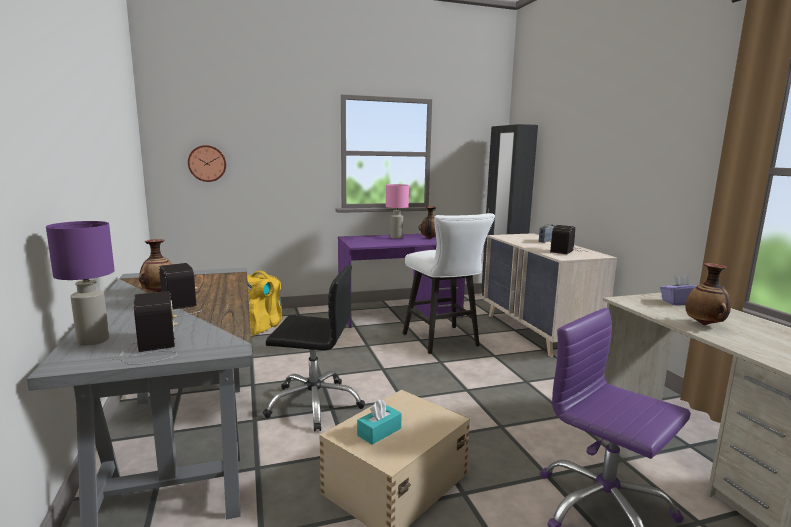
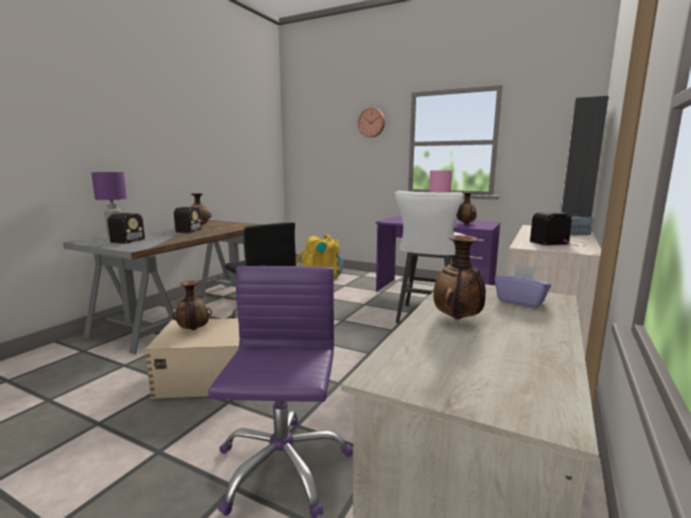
camera: 45 degrees right, 0 degrees up
wall clock [188,145,226,182] -> wall clock moved to [358,108,385,137]
turquoise tissue box [357,399,402,445] -> vase [172,280,212,330]

